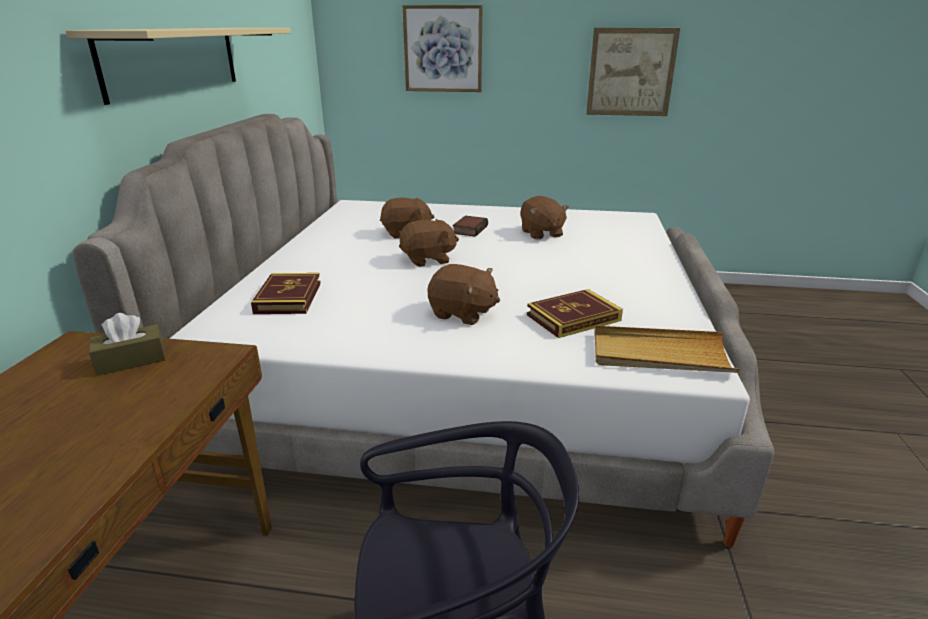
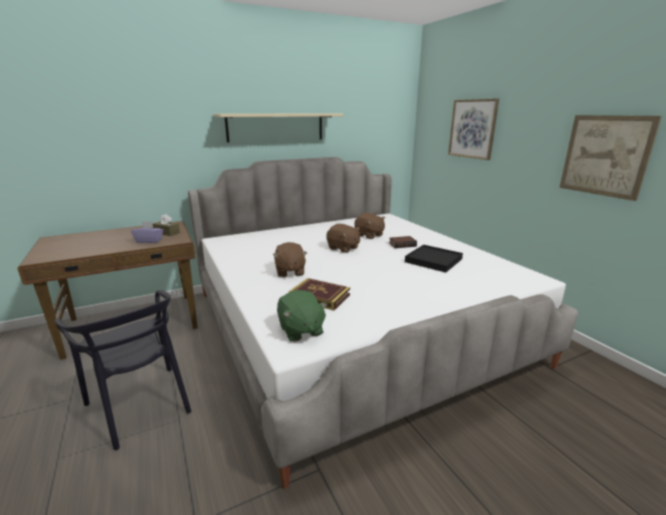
camera: 55 degrees right, 5 degrees down
book [251,273,321,314] -> none
brown plush toy [520,196,569,240] -> black tray [405,245,463,272]
beige tray [595,326,739,373] -> green plush toy [277,290,328,342]
none -> purple tissue box [131,221,163,243]

